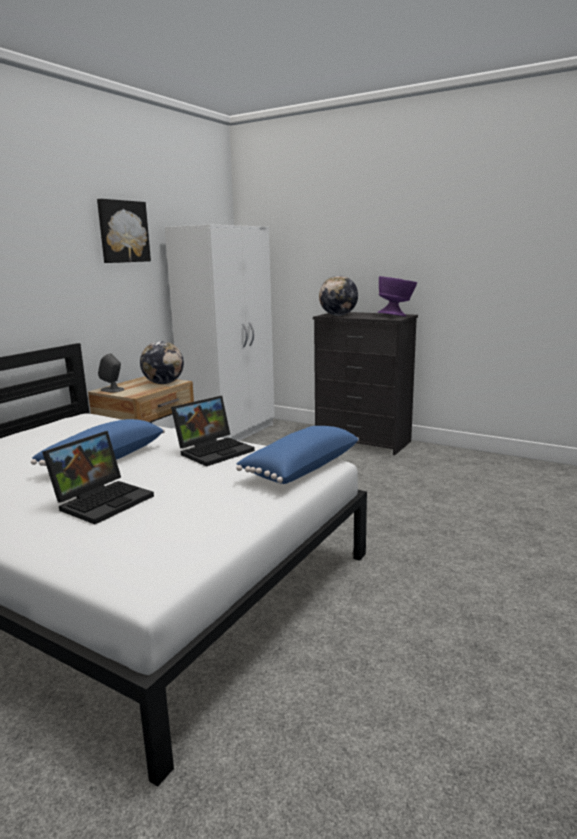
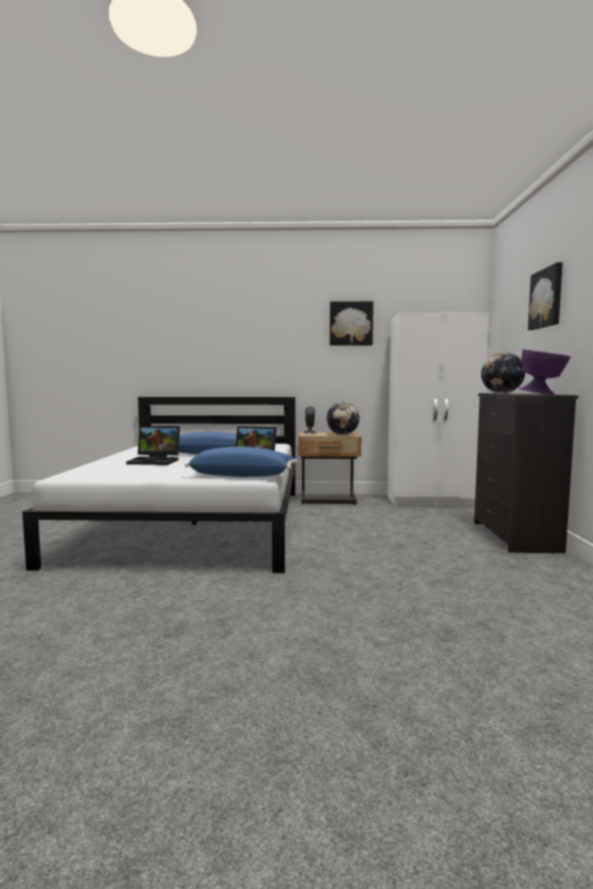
camera: 60 degrees right, 10 degrees down
none -> picture [528,262,563,330]

